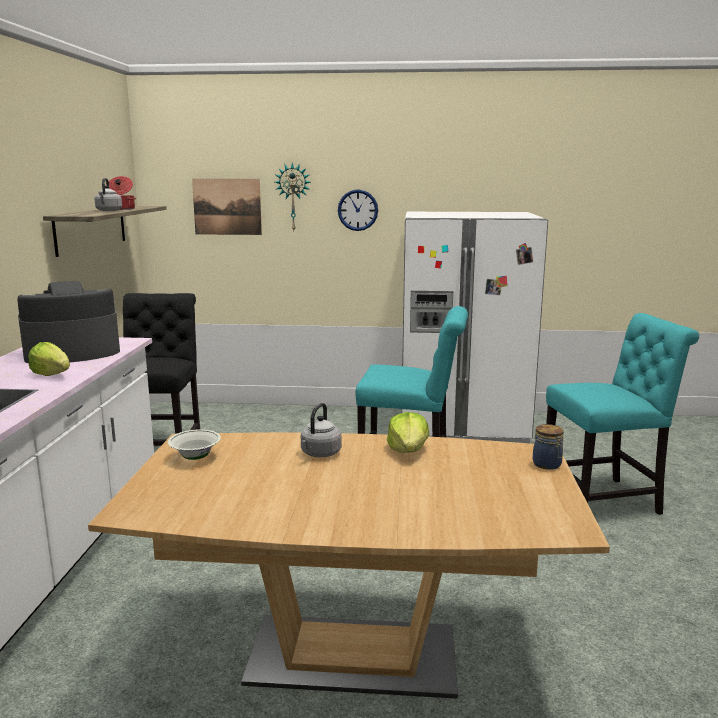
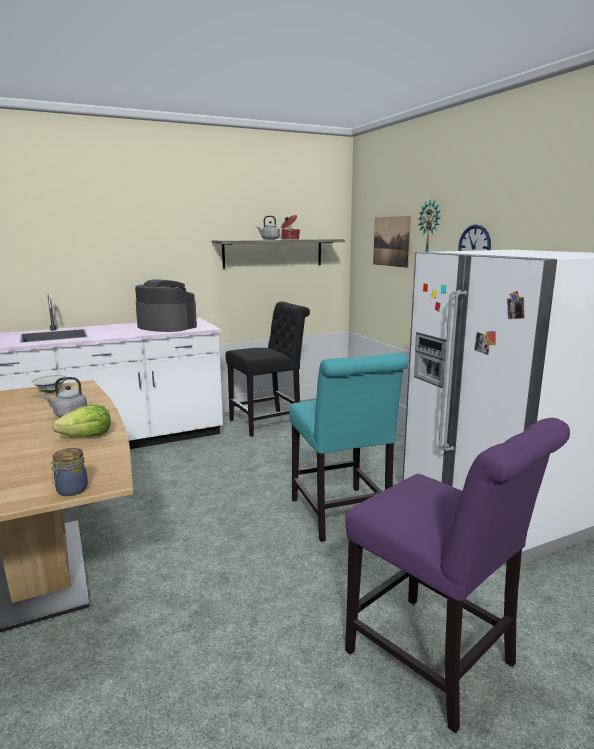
camera: 60 degrees right, 0 degrees up
lettuce [28,342,70,376] -> none
turquoise chair [546,313,699,515] -> purple chair [345,418,570,733]

